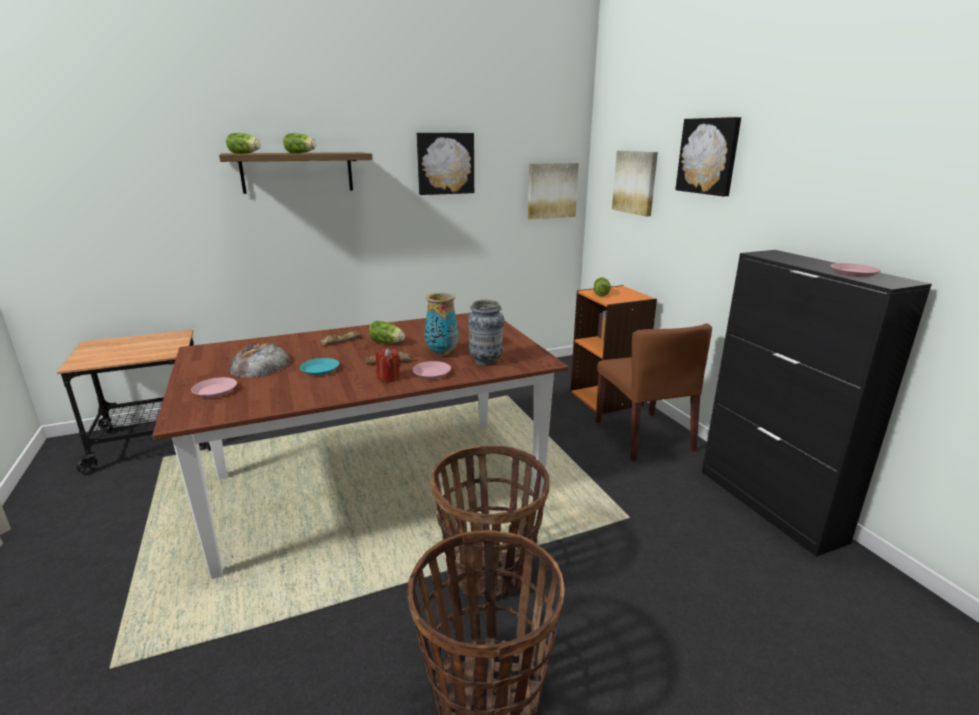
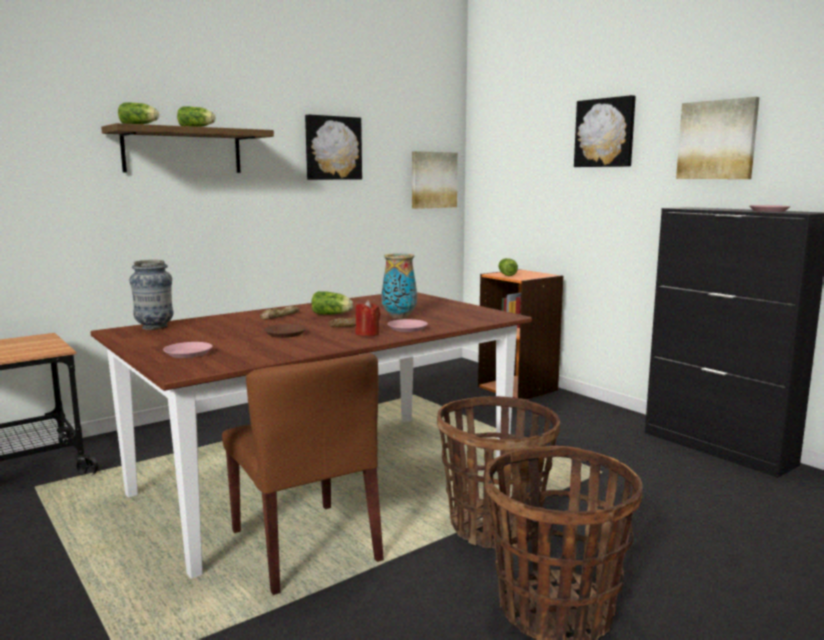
camera: 15 degrees left, 10 degrees down
bread [228,343,291,378] -> none
turquoise plate [300,358,339,375] -> brown plate [264,324,307,338]
vase [467,300,505,366] -> vase moved to [129,260,173,330]
brown chair [596,324,712,462] -> brown chair moved to [222,353,384,595]
picture [612,151,658,217] -> picture moved to [676,97,760,179]

